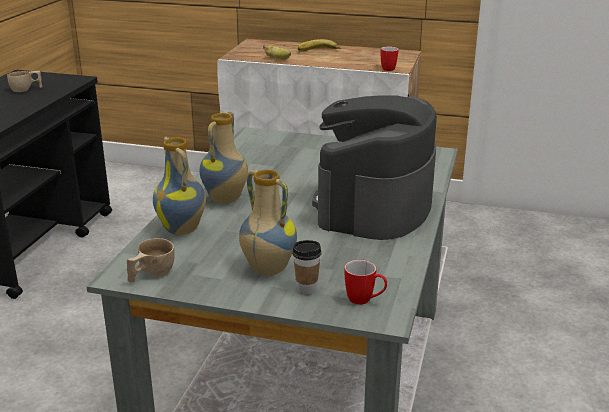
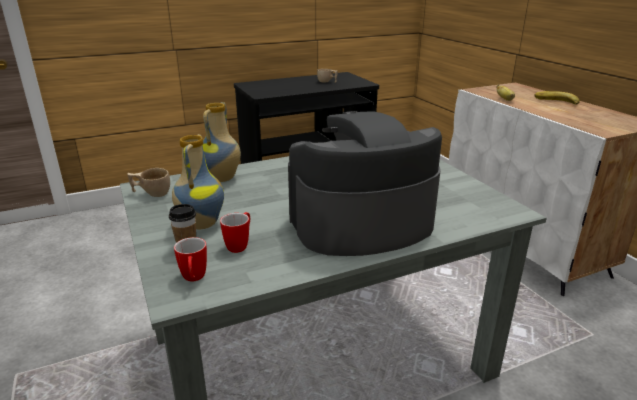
camera: 50 degrees right, 0 degrees up
vase [199,112,248,204] -> none
mug [381,47,399,71] -> mug moved to [220,212,250,253]

